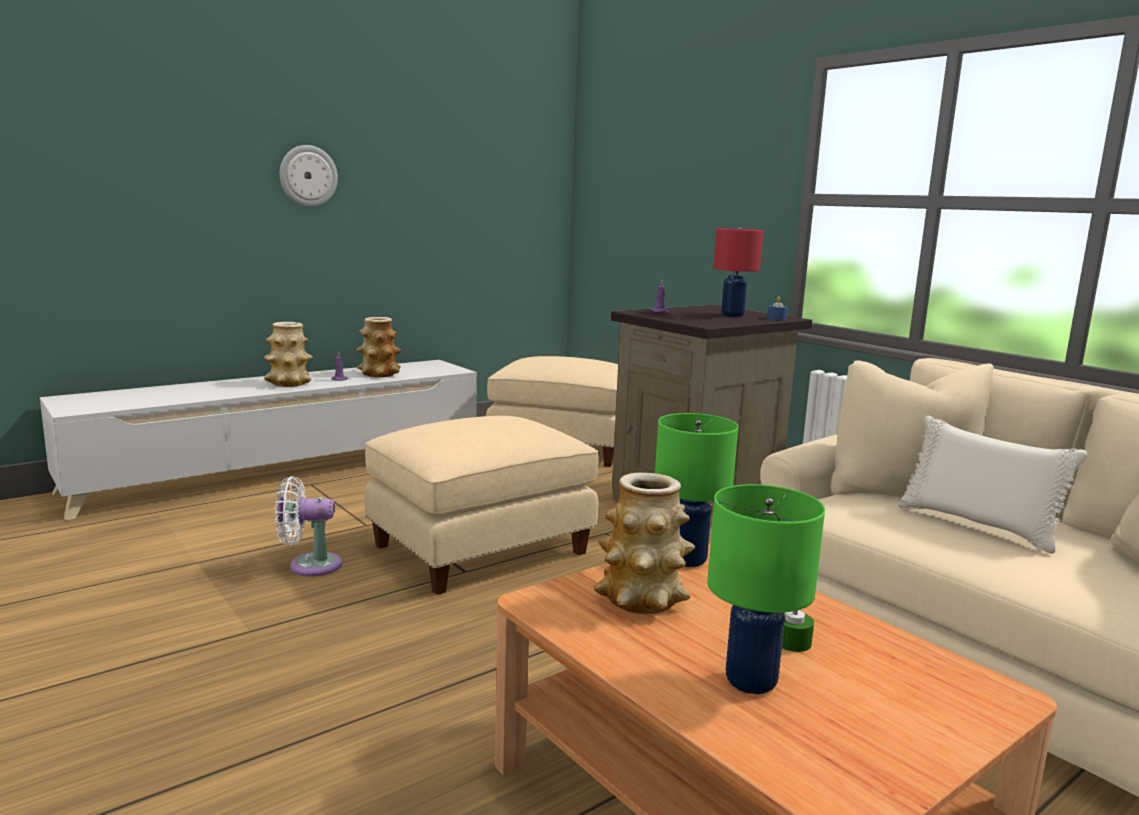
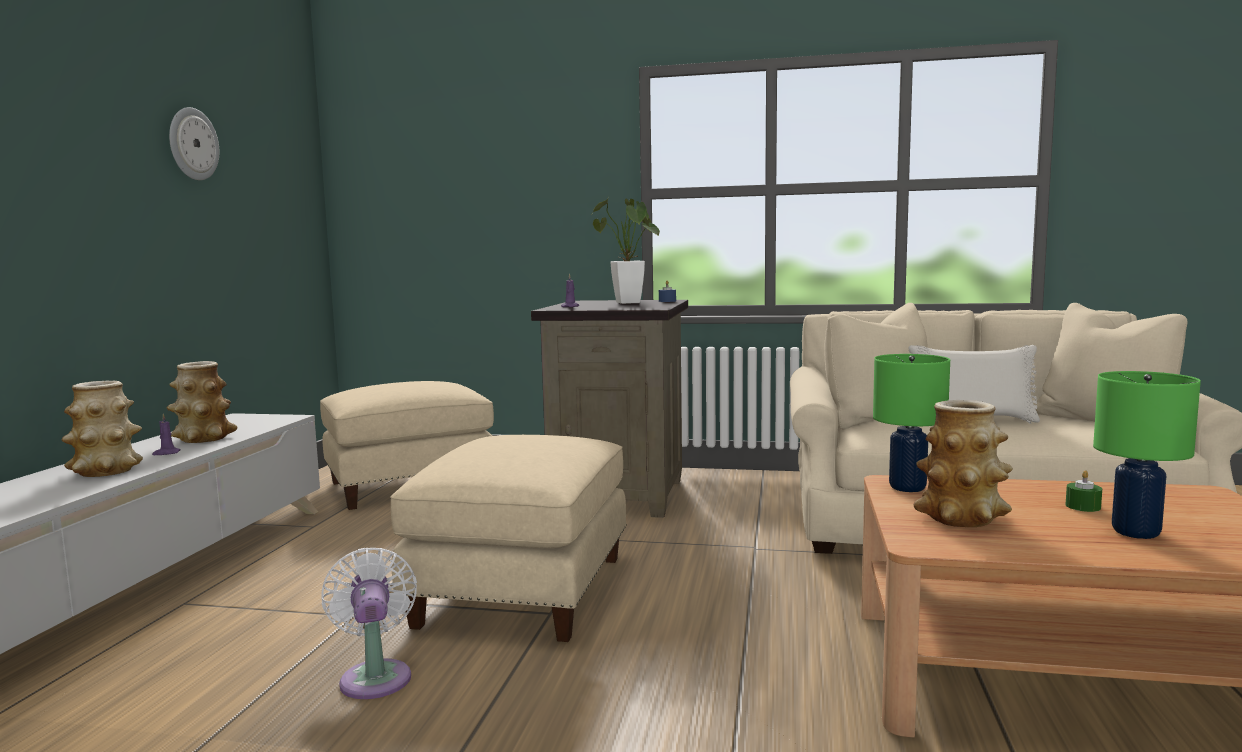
camera: 40 degrees left, 5 degrees down
white fan [275,476,342,577] -> white fan turned 120 degrees clockwise [322,548,417,699]
wall clock [280,145,338,207] -> wall clock moved to [169,107,219,180]
red table lamp [713,227,763,317] -> potted plant [592,196,660,304]

